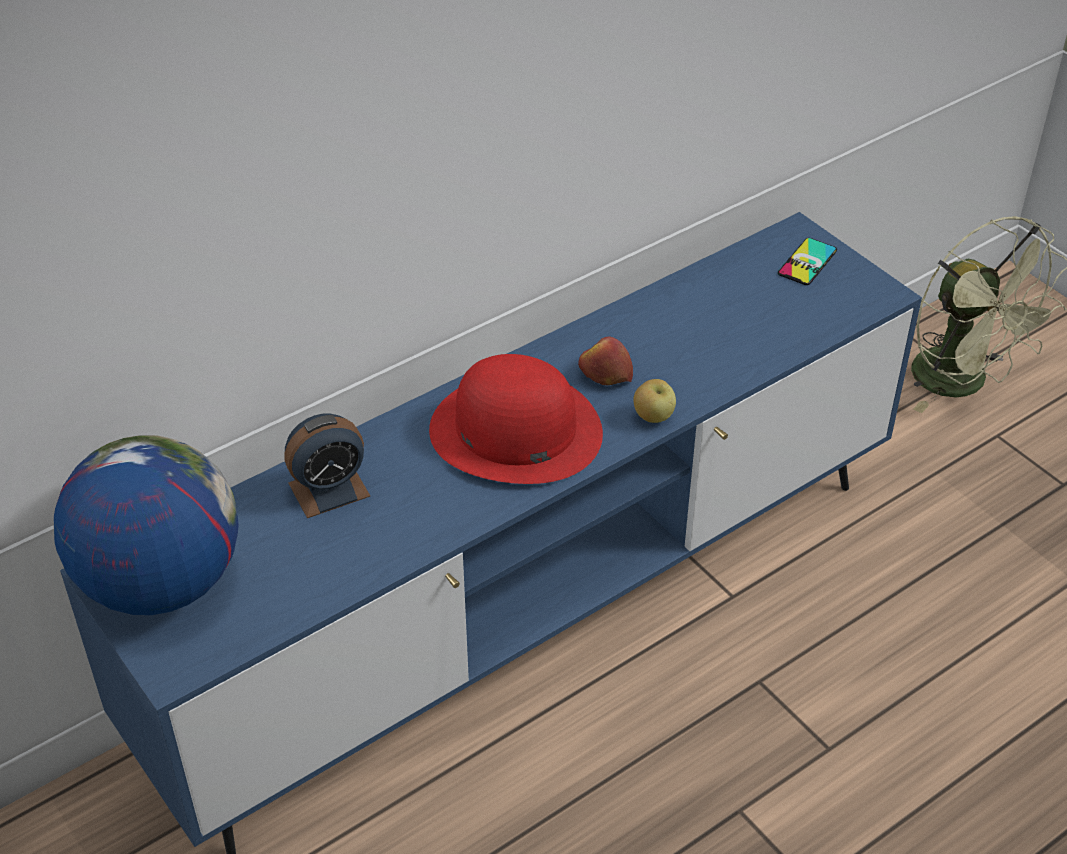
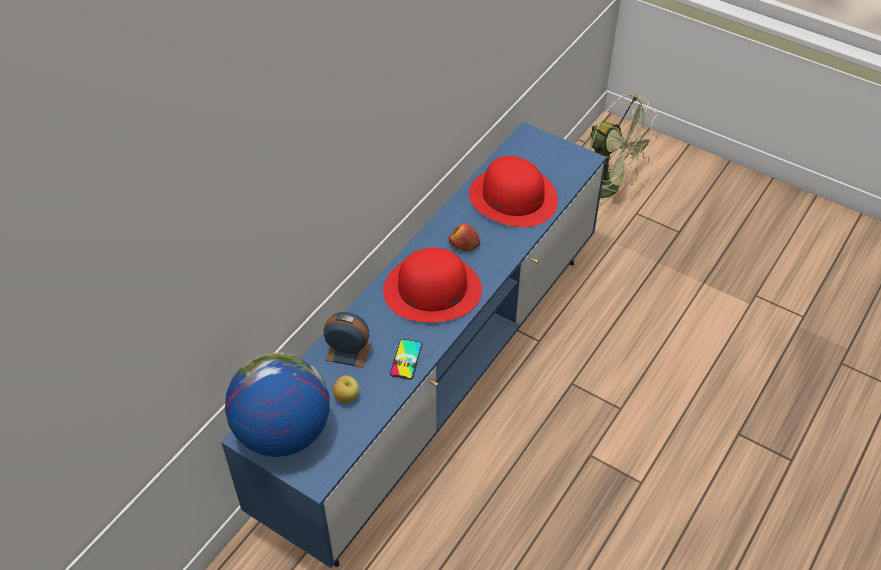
camera: 20 degrees left, 5 degrees up
alarm clock [284,414,370,518] -> alarm clock turned 120 degrees counterclockwise [323,312,371,368]
apple [634,379,676,423] -> apple moved to [333,375,359,403]
phone [778,238,837,285] -> phone moved to [390,339,423,379]
none -> red hat [469,156,558,227]

